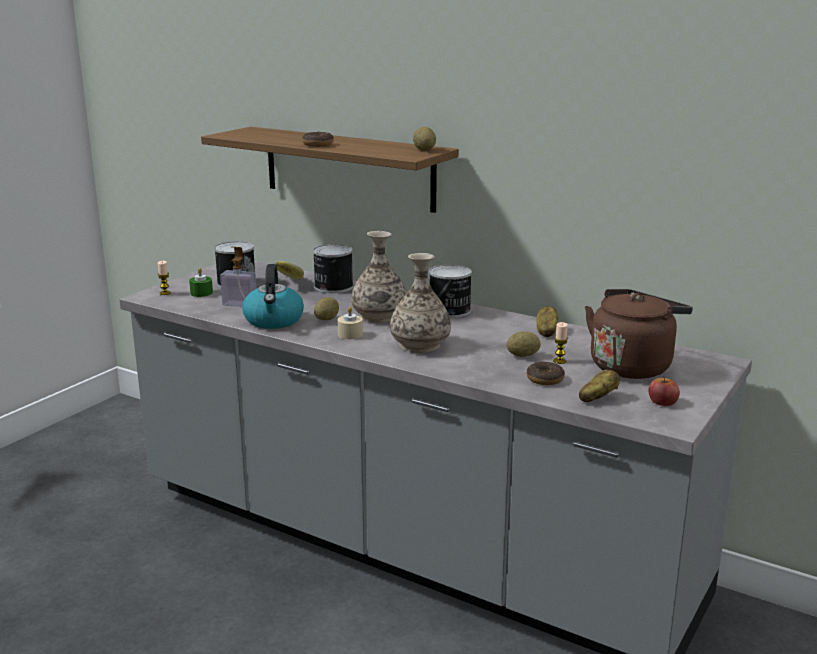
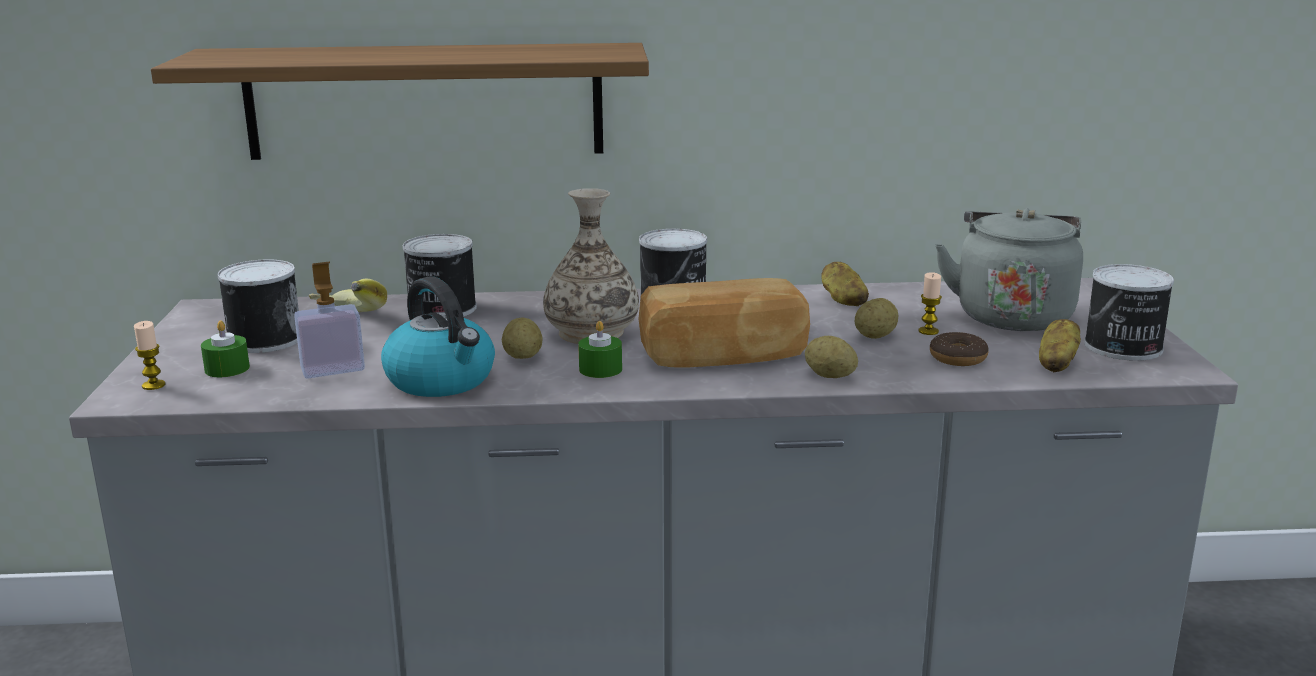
camera: 35 degrees left, 0 degrees up
donut [302,132,334,147] -> none
beige candle [338,306,363,339] -> green candle [578,321,622,378]
vase [390,253,451,353] -> bread [638,278,810,368]
potato [413,127,436,150] -> potato moved to [805,336,858,378]
brown kettle [585,289,693,379] -> grey kettle [935,208,1083,331]
apple [649,376,680,406] -> can [1084,264,1174,361]

